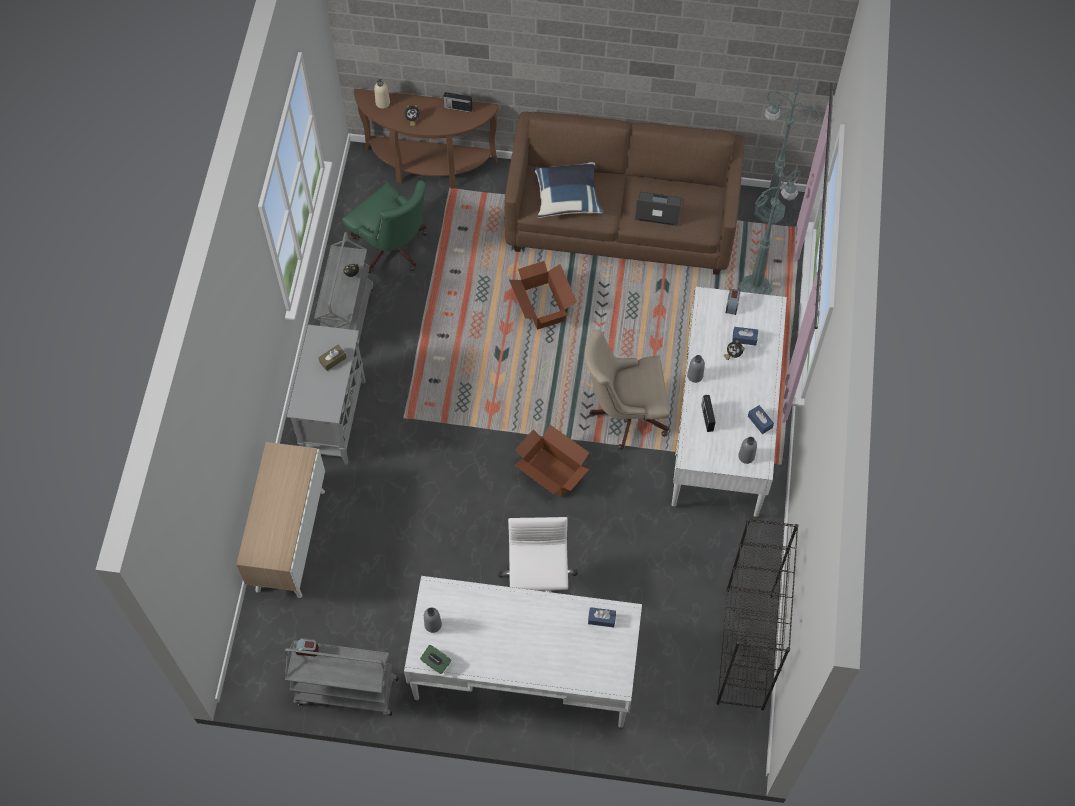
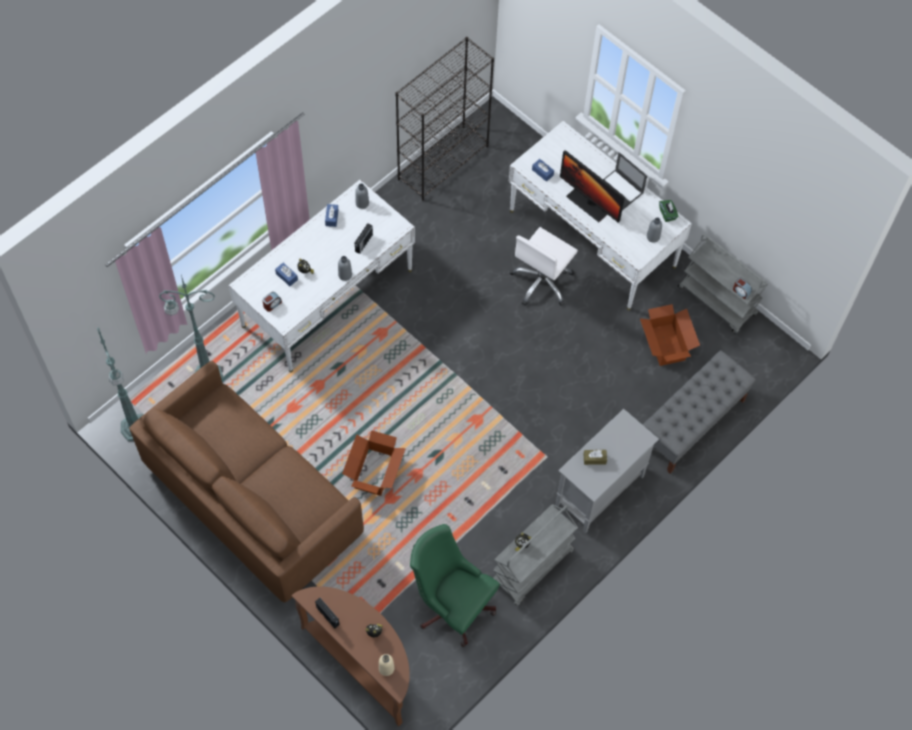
camera: 145 degrees left, 0 degrees up
cabinet [236,442,325,598] -> grey bench [643,350,756,474]
green office chair [342,180,428,273] -> green office chair turned 45 degrees counterclockwise [410,524,500,647]
cardboard box [514,425,589,497] -> cardboard box moved to [640,304,700,366]
blue pillow [534,162,604,218] -> none
beige office chair [584,330,670,450] -> none
laptop [635,191,682,226] -> laptop moved to [603,152,647,210]
none -> monitor [560,150,625,223]

